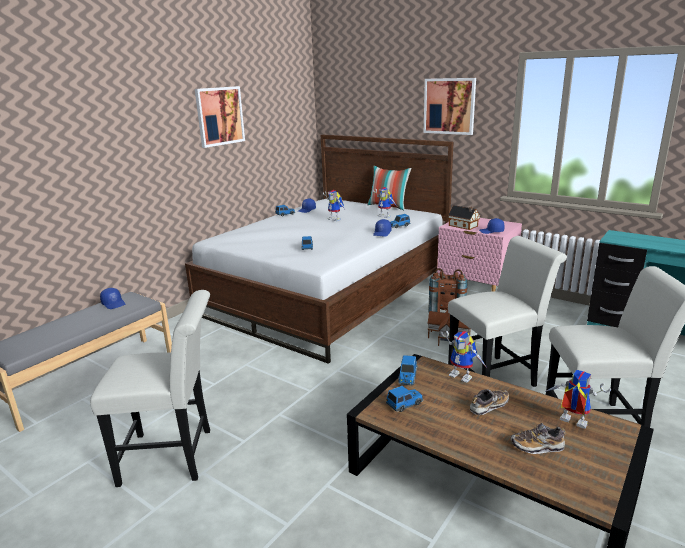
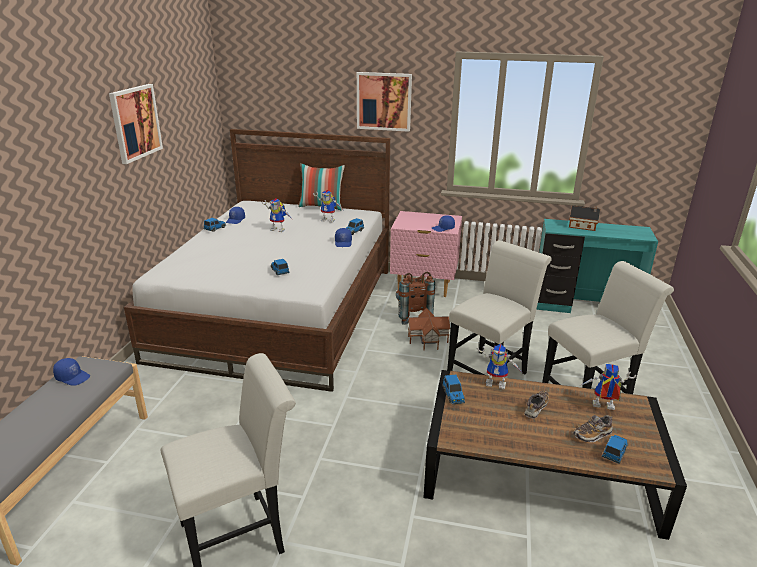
camera: 25 degrees left, 5 degrees up
toy car [386,386,423,412] -> toy car moved to [602,435,628,464]
toy house [448,205,480,230] -> toy house moved to [569,205,600,231]

